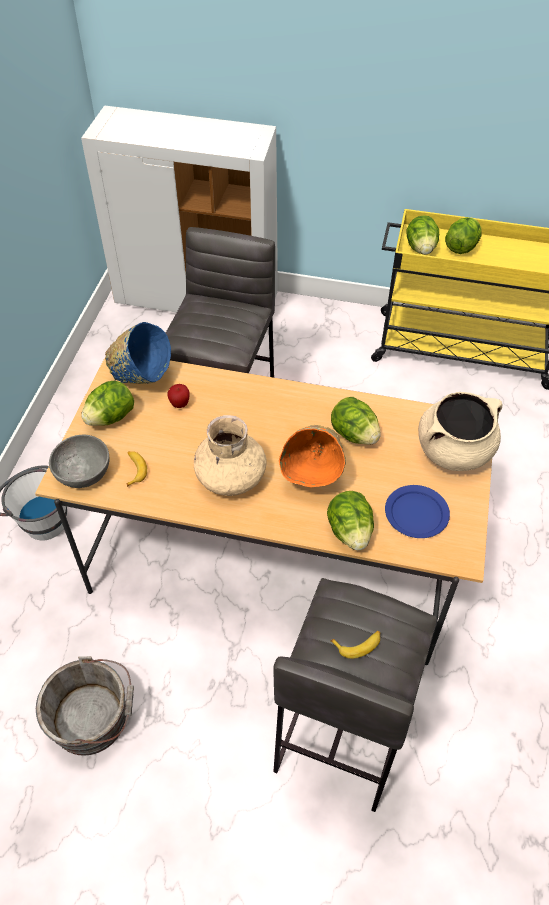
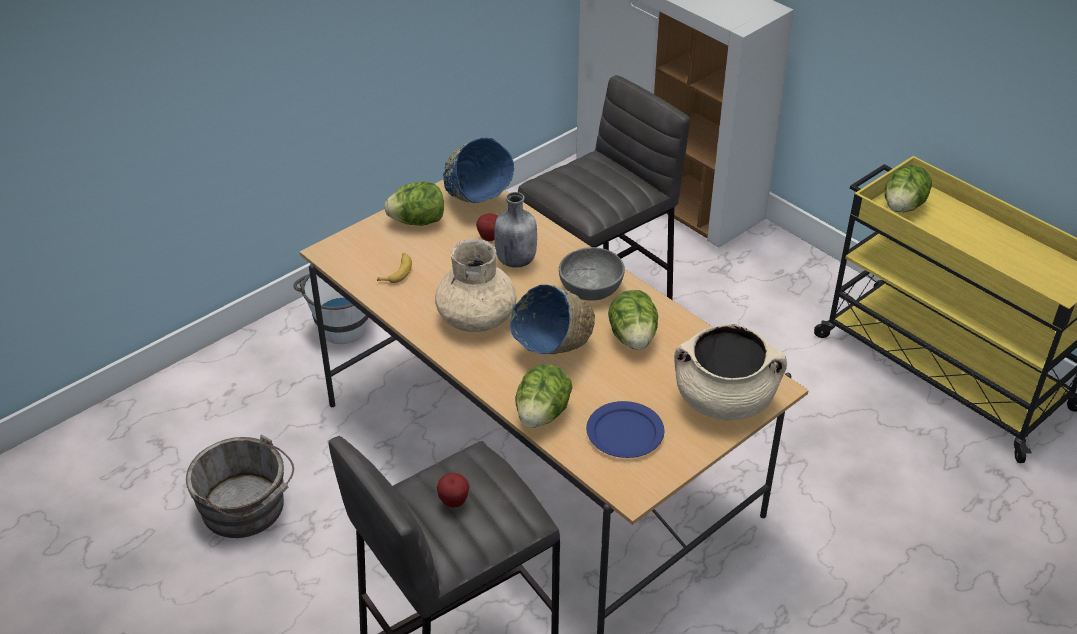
camera: 35 degrees right, 10 degrees down
grey bowl [49,435,109,488] -> grey bowl moved to [559,247,625,301]
orange bowl [279,425,346,488] -> blue bowl [510,285,595,354]
banana [330,631,380,659] -> apple [437,473,469,508]
lettuce [445,217,482,254] -> none
none -> grey bottle [494,192,537,268]

